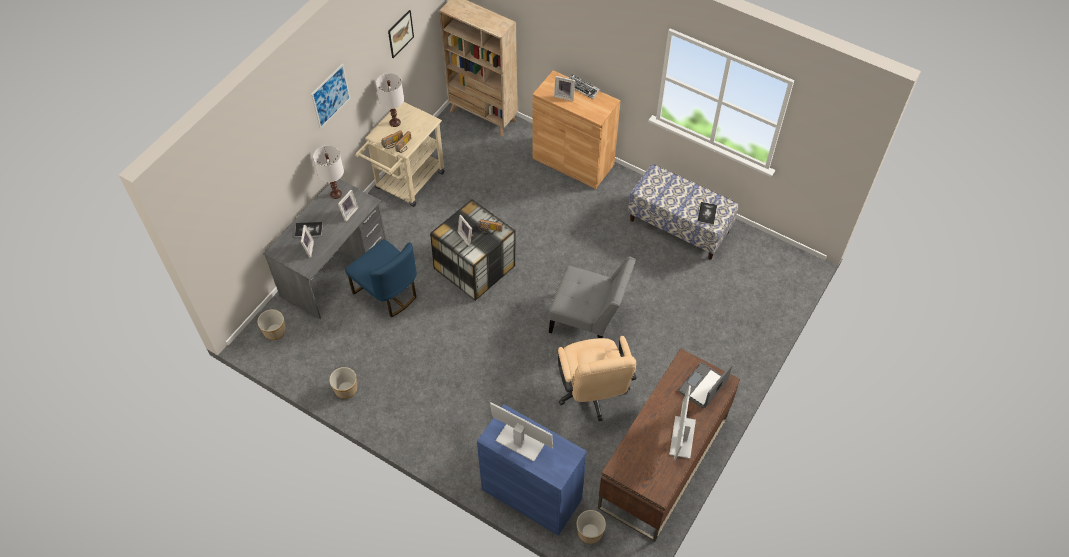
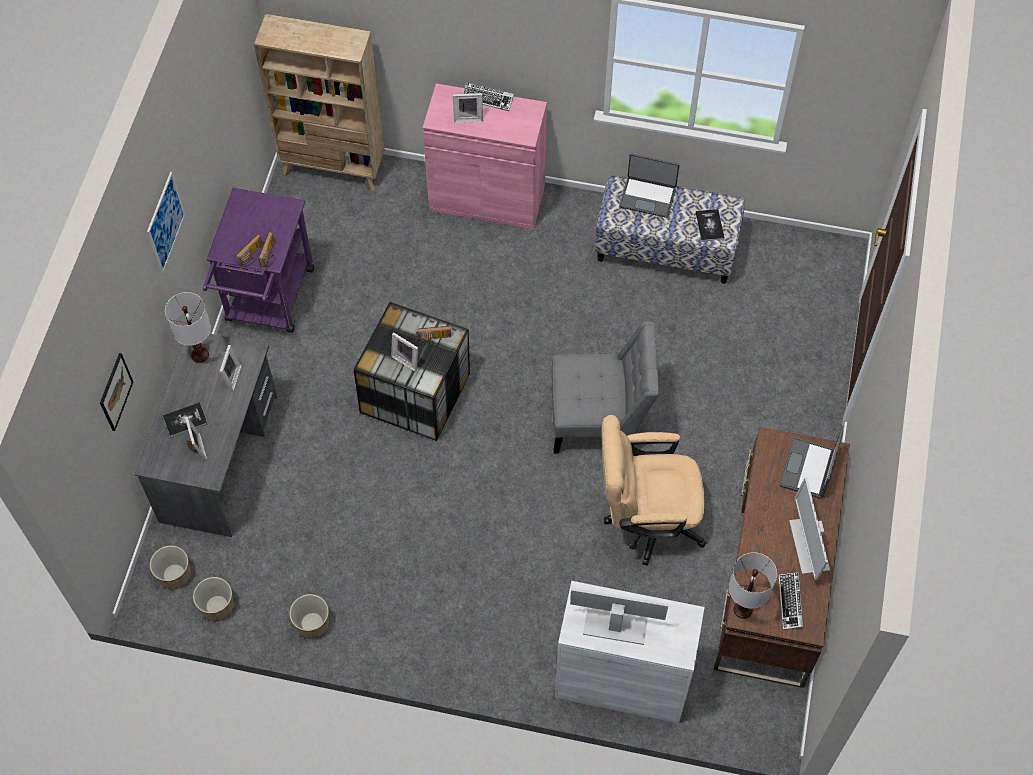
camera: 20 degrees left, 5 degrees up
blue chair [345,239,417,317] -> none
beige cart [355,102,445,207] -> purple cart [203,188,314,333]
white table lamp [376,73,404,127] -> white table lamp moved to [729,552,777,619]
picture [388,10,414,58] -> picture moved to [100,353,133,431]
blue cabinet [477,404,587,536] -> white cabinet [555,581,705,723]
brown cabinet [532,70,621,189] -> pink cabinet [423,83,547,229]
beige office chair [558,336,636,421] -> beige office chair turned 120 degrees clockwise [601,415,707,566]
planter [577,510,606,544] -> planter moved to [193,577,234,621]
none -> laptop [619,153,679,218]
none -> keyboard [778,572,804,630]

